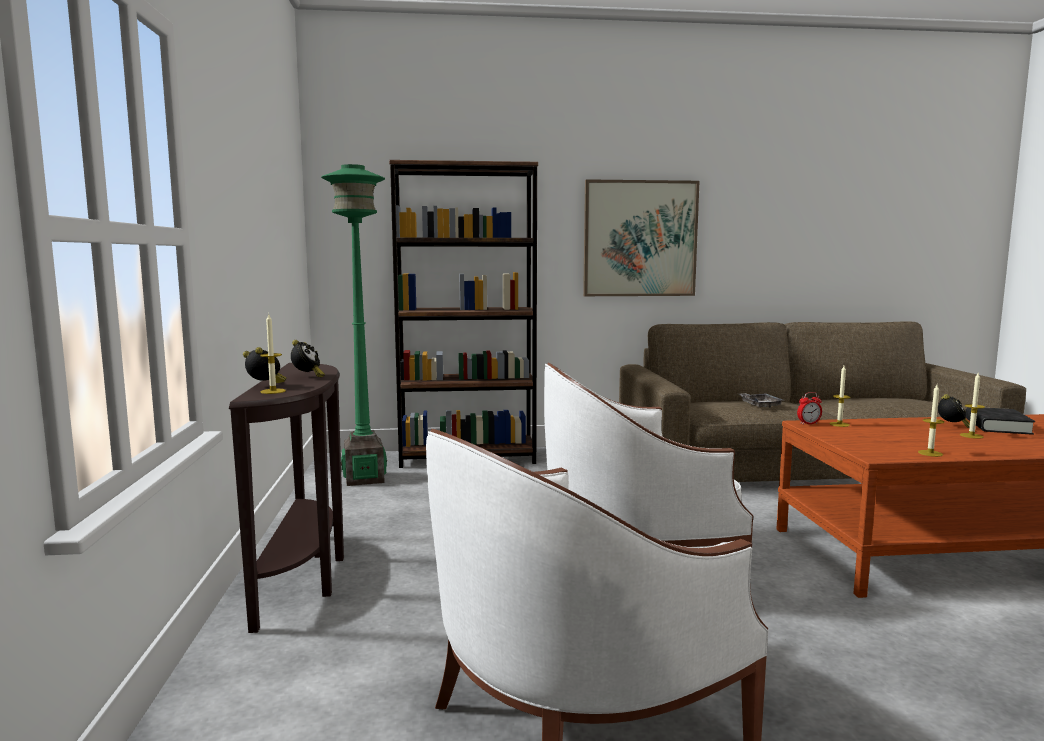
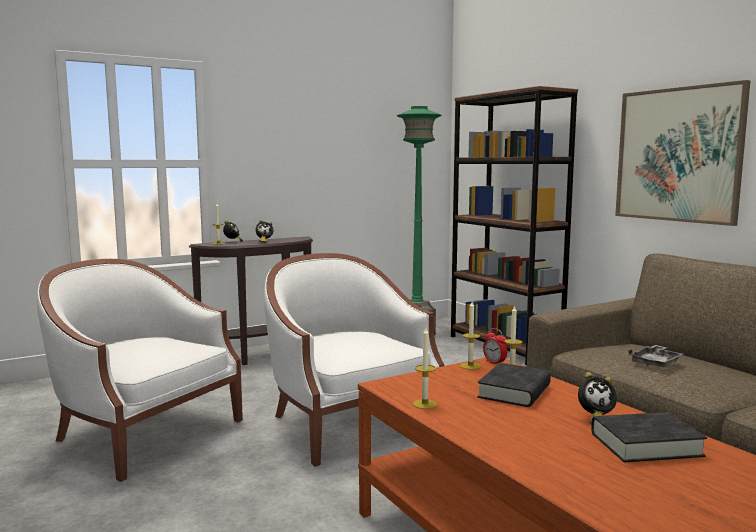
camera: 65 degrees right, 0 degrees up
candle [960,373,985,439] -> candle moved to [460,302,481,370]
none -> black book [477,363,551,407]

